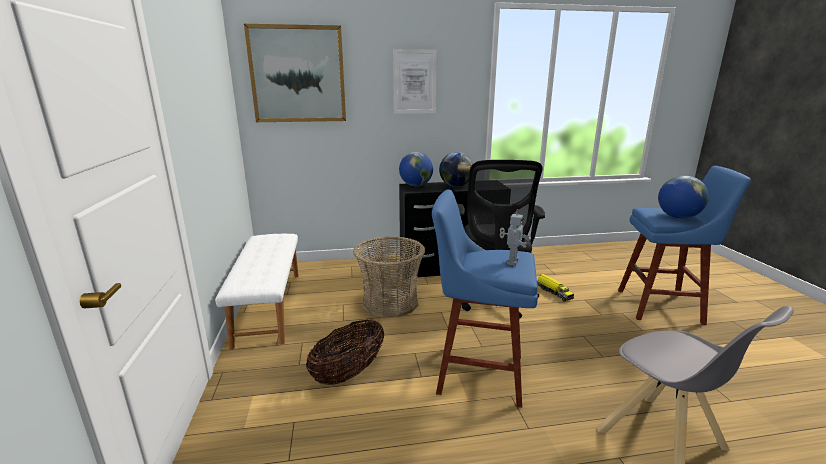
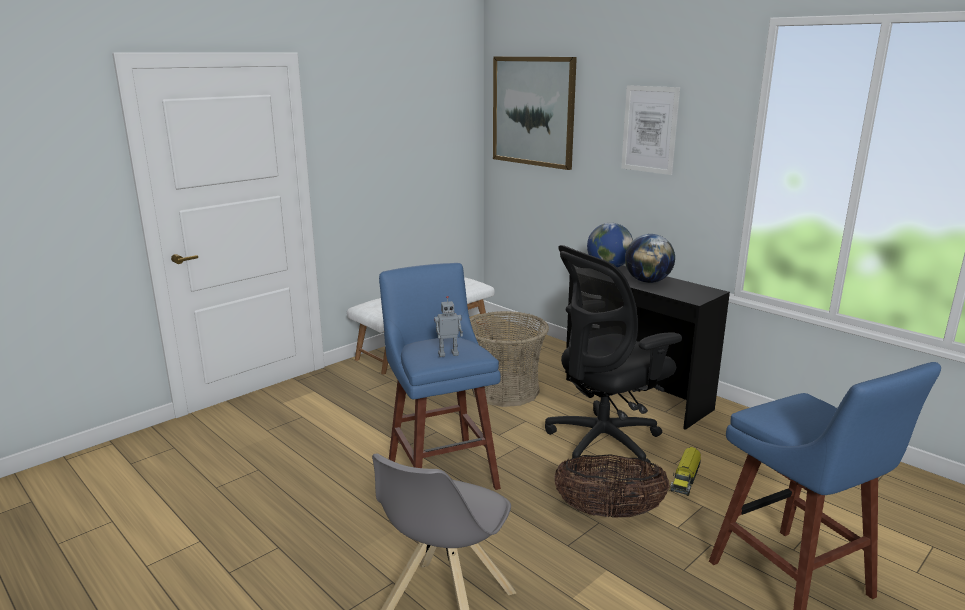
camera: 55 degrees right, 0 degrees up
basket [306,319,384,385] -> basket moved to [554,454,670,518]
globe [658,176,709,219] -> none

